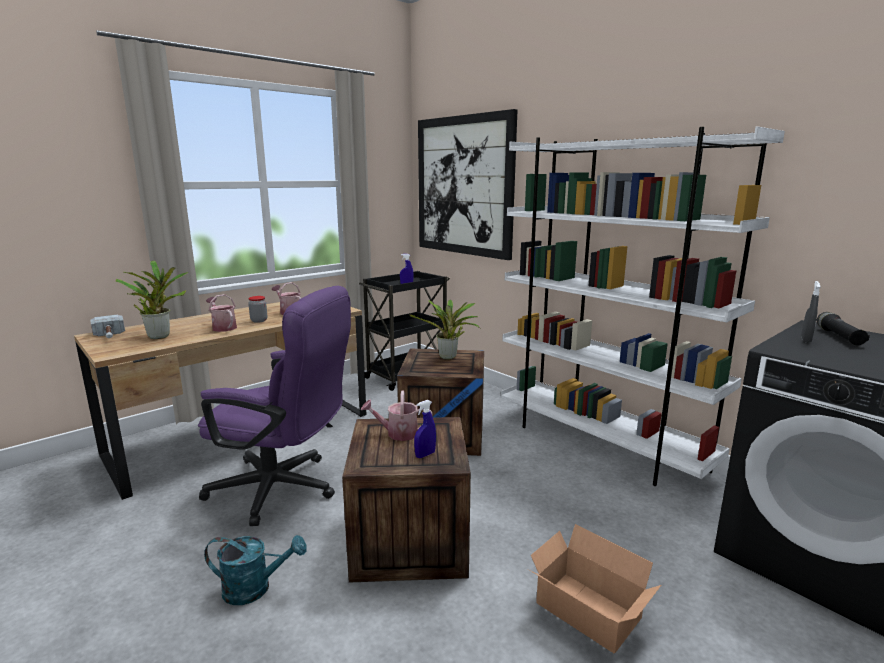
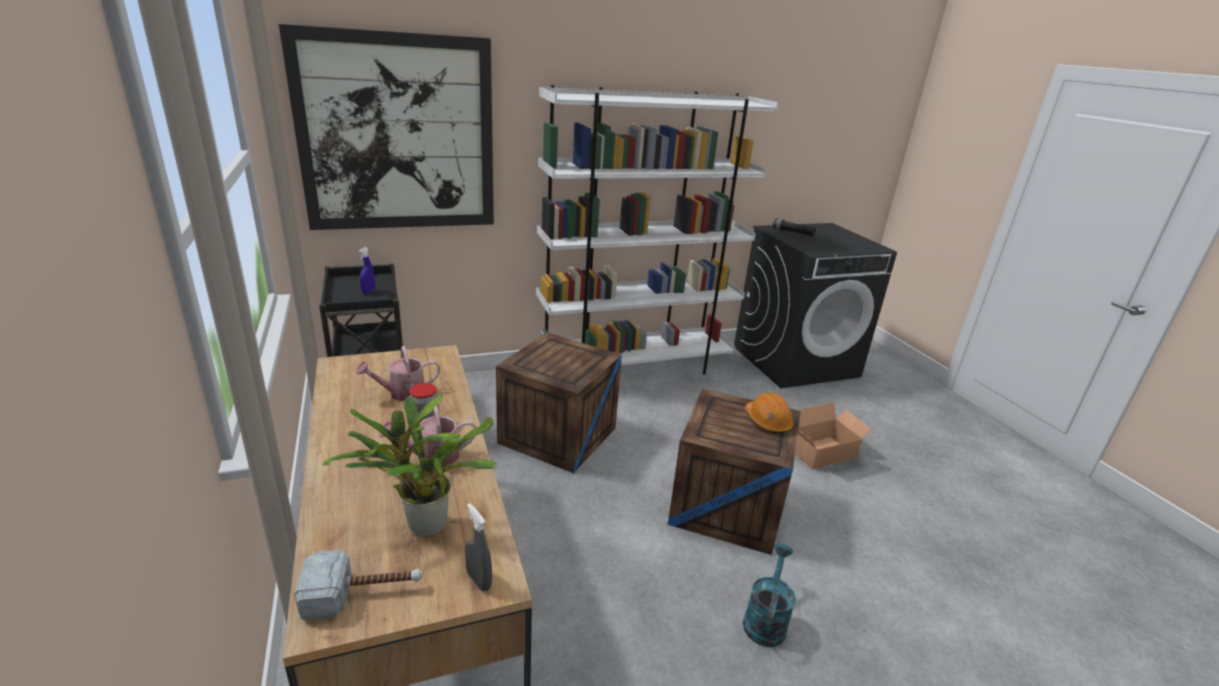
camera: 70 degrees left, 10 degrees up
purple office chair [198,286,351,526] -> none
watering can [361,391,433,441] -> none
potted plant [409,300,481,360] -> none
blue spray bottle [414,400,436,458] -> orange hard hat [745,392,794,434]
grey spray bottle [801,281,820,343] -> grey spray bottle moved to [465,503,492,592]

